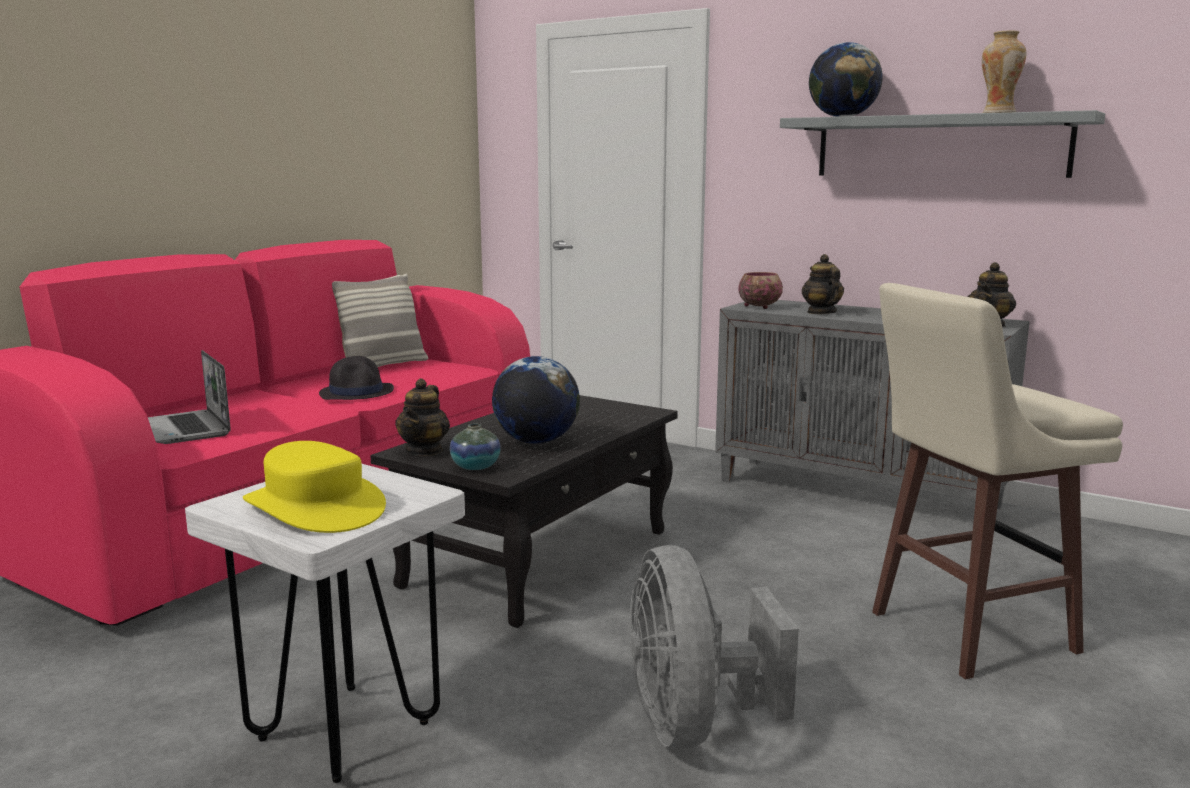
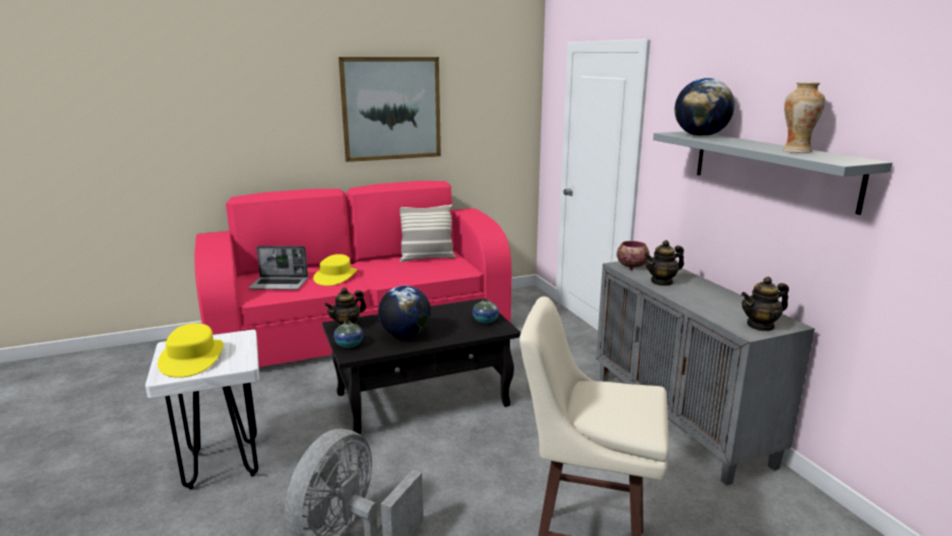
camera: 35 degrees right, 5 degrees up
laptop [148,350,230,444] -> laptop turned 90 degrees counterclockwise [248,246,308,290]
black hat [319,356,394,400] -> none
teapot [802,254,844,314] -> teapot turned 135 degrees counterclockwise [644,240,684,286]
none -> yellow hat [313,254,357,286]
none -> picture [339,57,441,162]
none -> vase [473,299,499,323]

